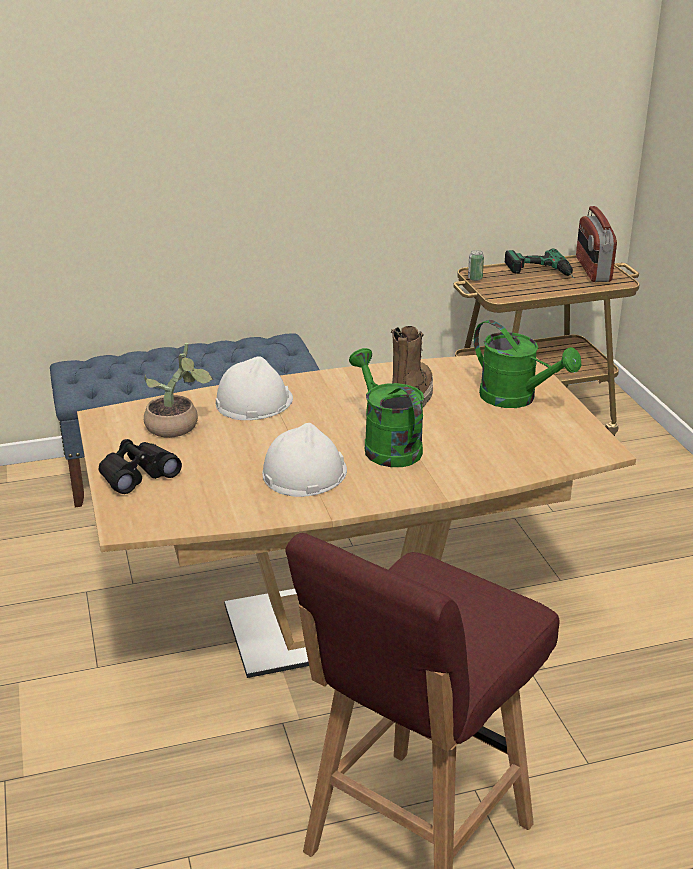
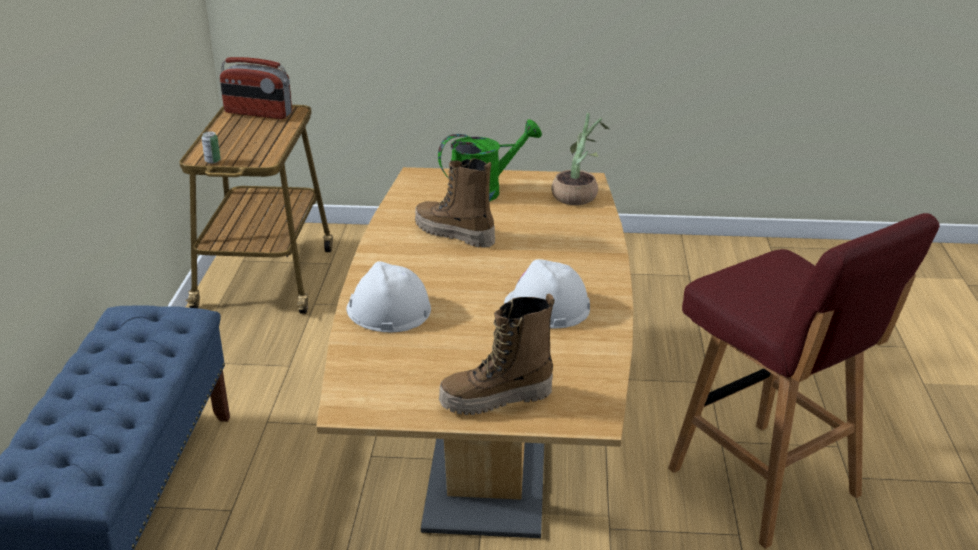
camera: 70 degrees left, 0 degrees up
black binoculars [99,439,182,494] -> boot [439,293,555,415]
potted plant [144,343,214,438] -> potted plant moved to [551,113,610,205]
green watering can [349,348,424,467] -> none
power drill [505,248,574,278] -> none

